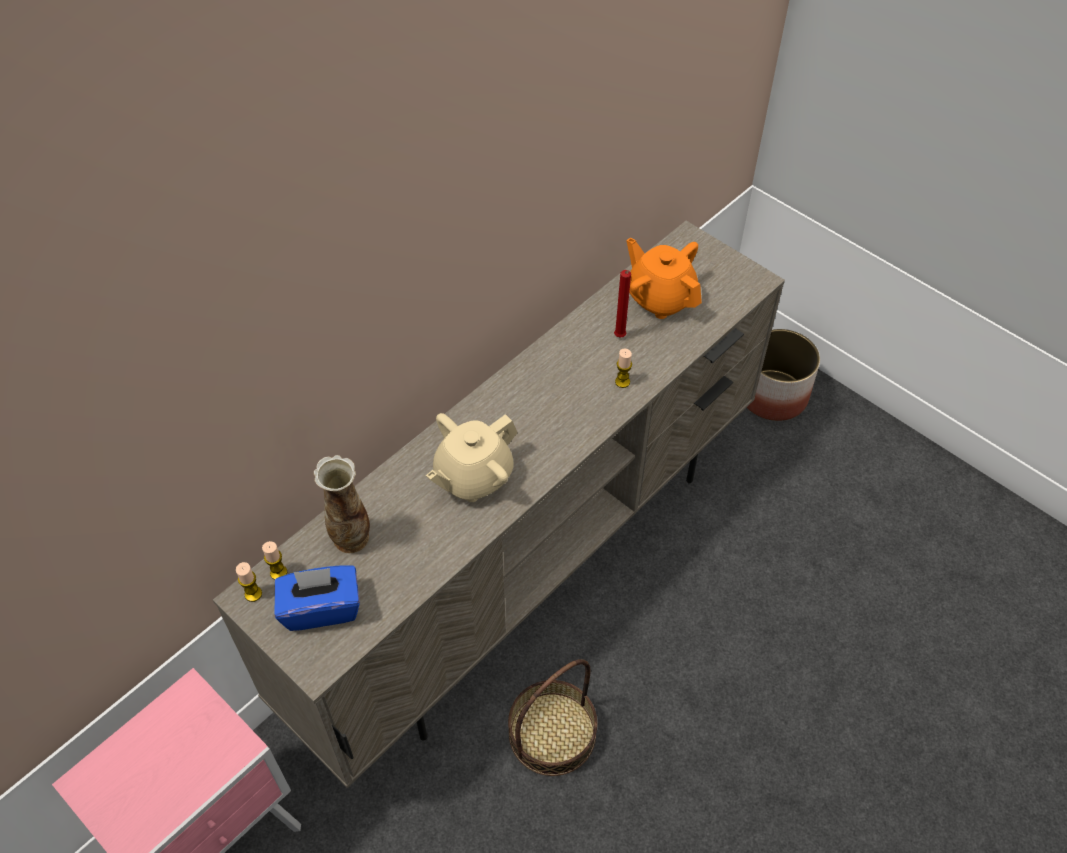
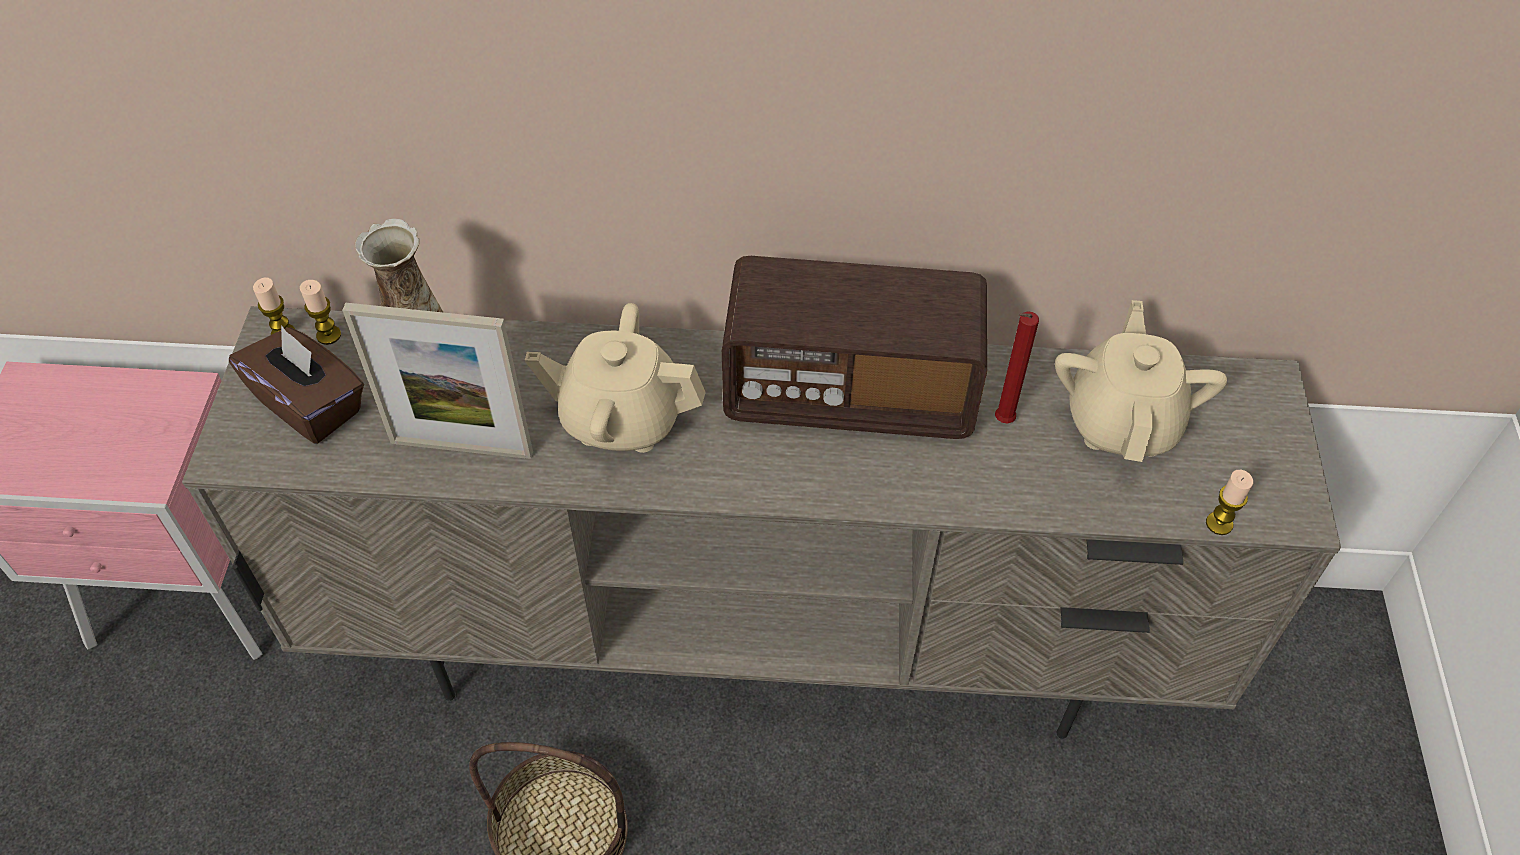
camera: 50 degrees right, 0 degrees up
blue tissue box [274,565,360,631] -> brown tissue box [229,325,364,444]
candle [615,349,632,388] -> candle moved to [1206,470,1253,535]
orange teapot [627,237,702,319] -> beige teapot [1055,300,1227,462]
planter [747,329,820,421] -> none
none -> picture frame [342,303,533,459]
none -> radio [722,256,987,439]

